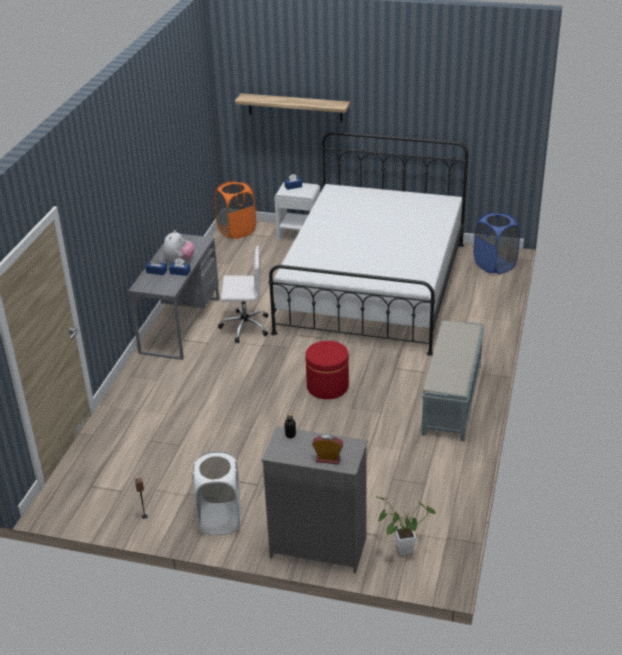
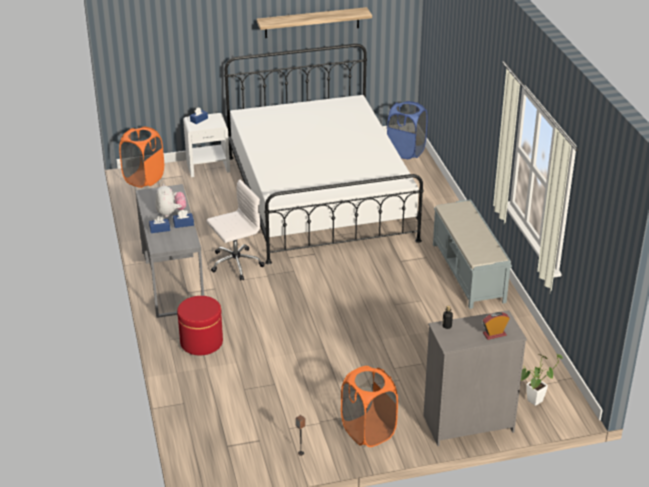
camera: 30 degrees left, 0 degrees up
white laundry basket [192,451,241,535] -> orange laundry basket [341,366,398,447]
shelf [235,93,350,122] -> shelf moved to [257,7,372,38]
red ottoman [305,341,349,399] -> red ottoman moved to [177,296,223,355]

